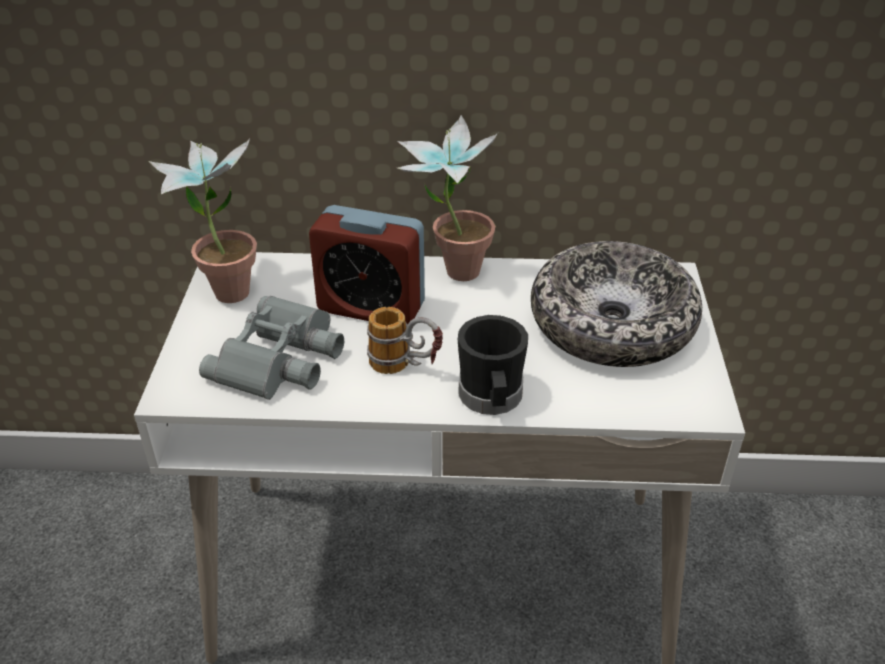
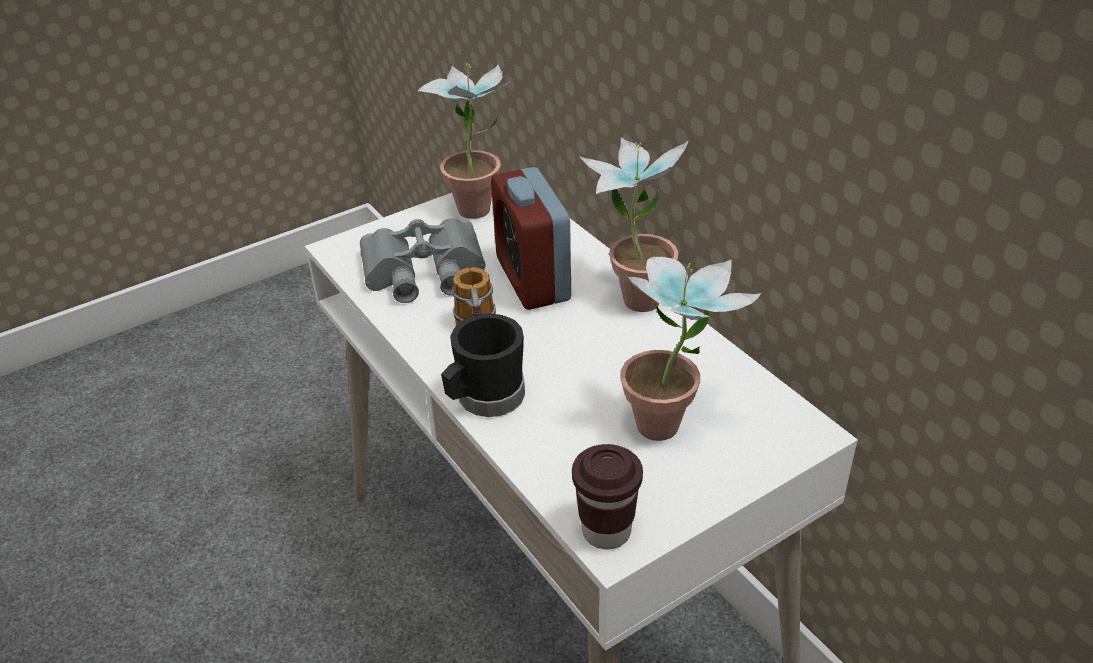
camera: 55 degrees right, 0 degrees up
bowl [531,241,702,367] -> potted plant [620,257,761,441]
none -> brown cup [572,444,643,549]

